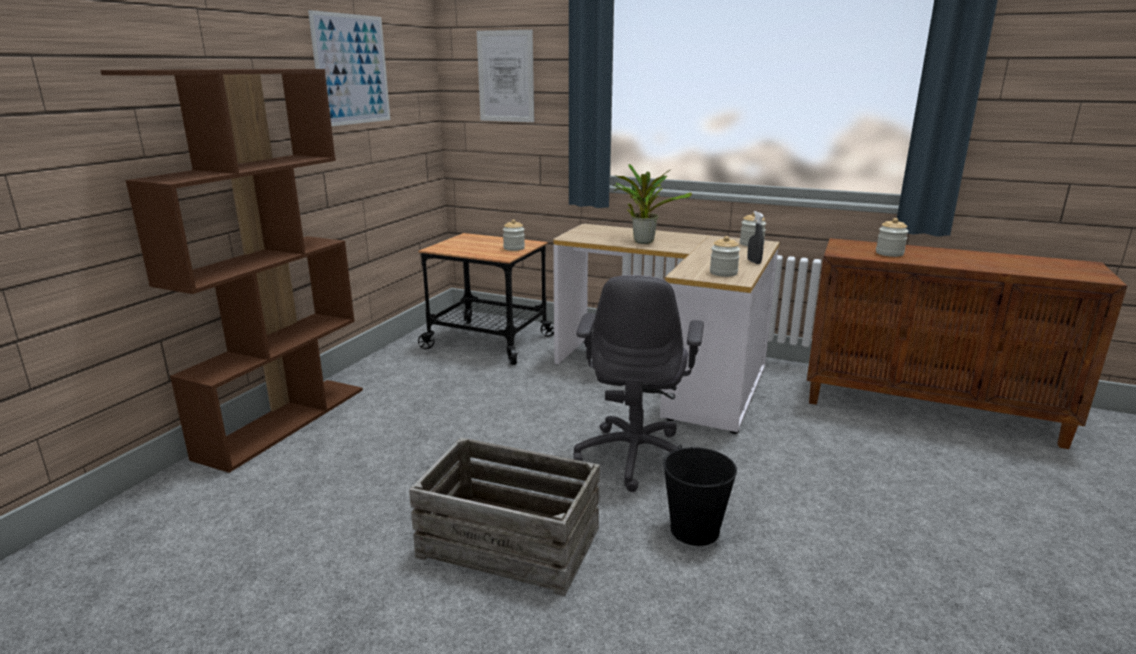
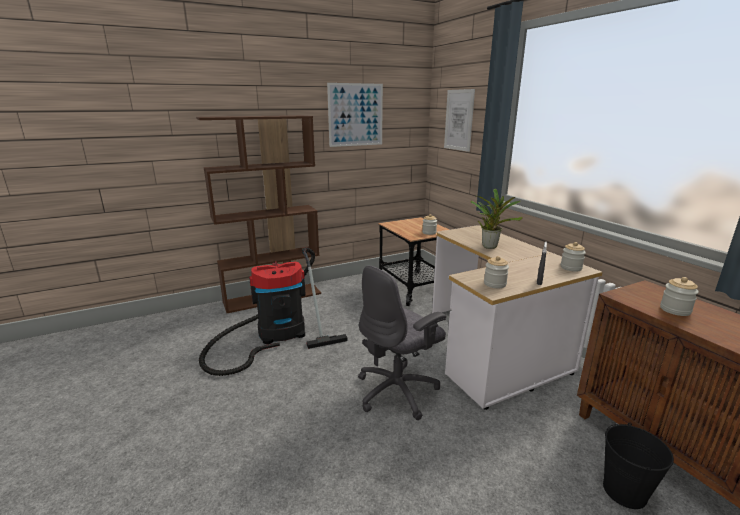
camera: 40 degrees right, 0 degrees up
crate [409,437,600,596] -> none
black bucket [663,445,737,546] -> black bucket moved to [603,423,674,509]
none -> vacuum cleaner [199,247,348,376]

